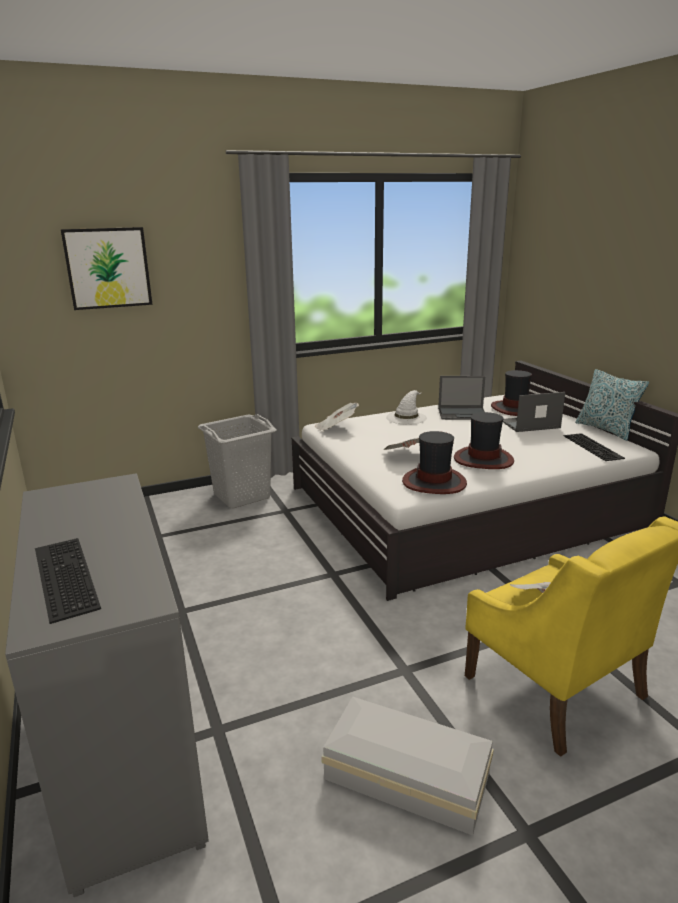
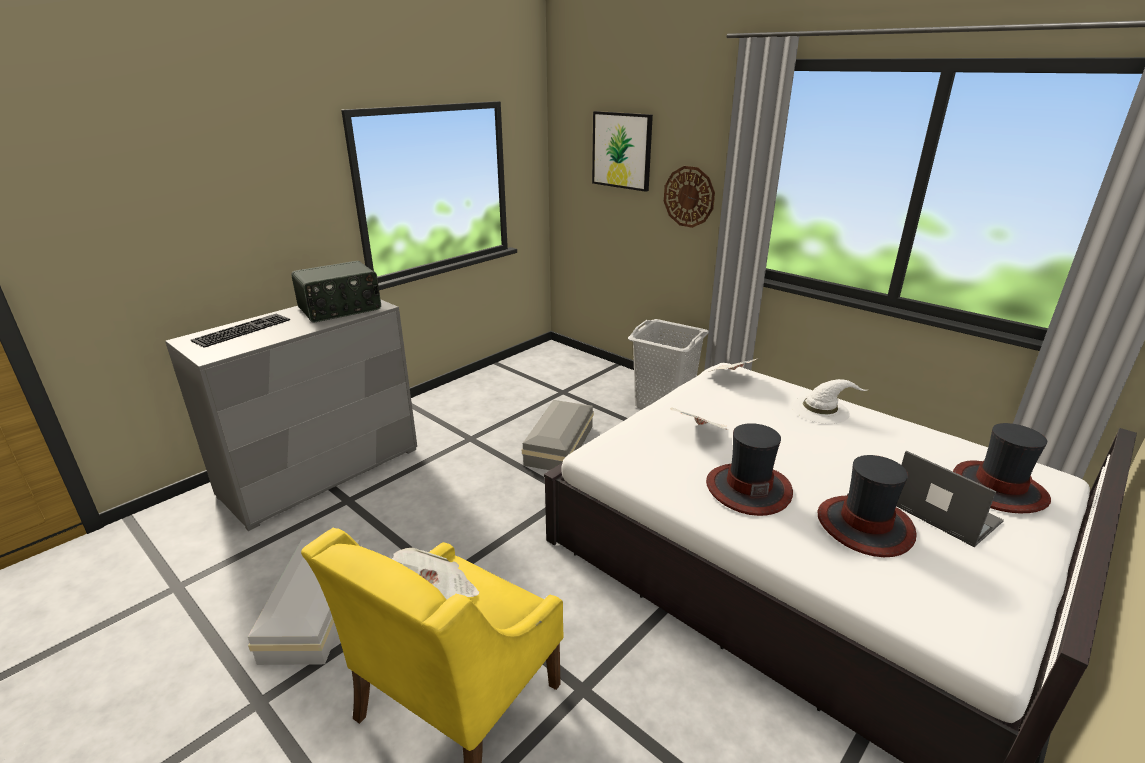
camera: 65 degrees right, 5 degrees up
hat [402,431,467,494] -> hat moved to [817,455,917,557]
laptop [438,376,485,420] -> none
keyboard [564,433,625,461] -> none
pillow [575,369,649,440] -> none
none -> radio [291,261,381,323]
none -> grey storage box [522,400,594,470]
none -> wall clock [664,166,715,228]

